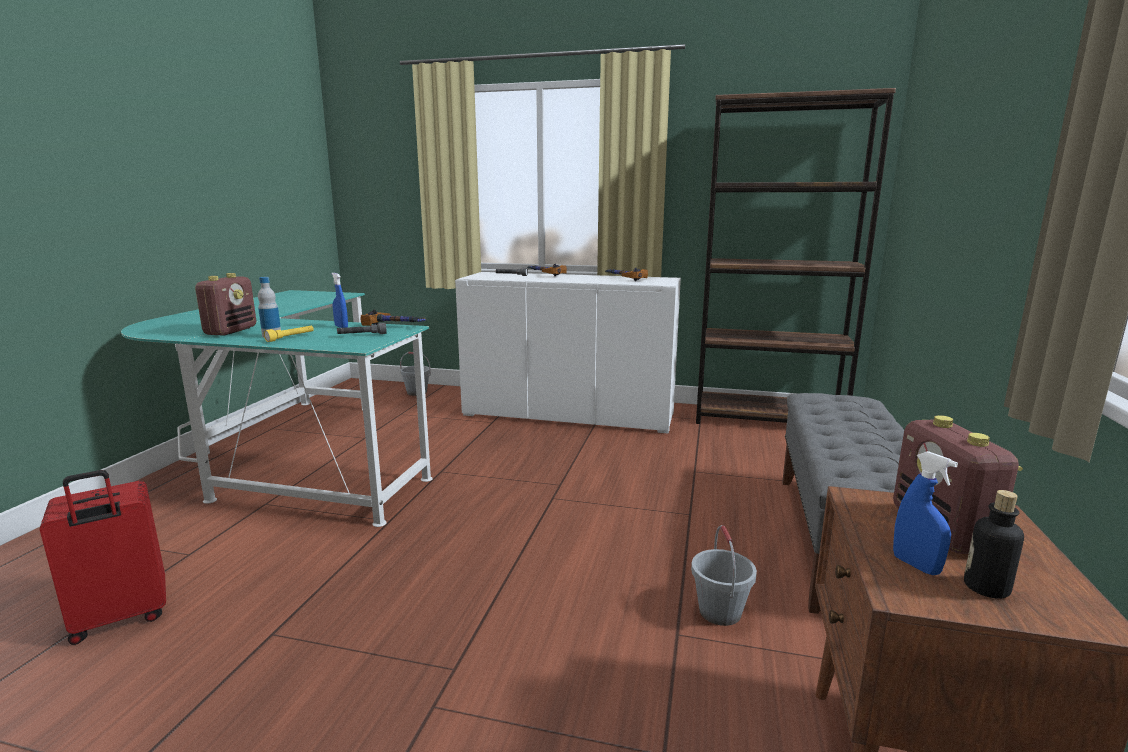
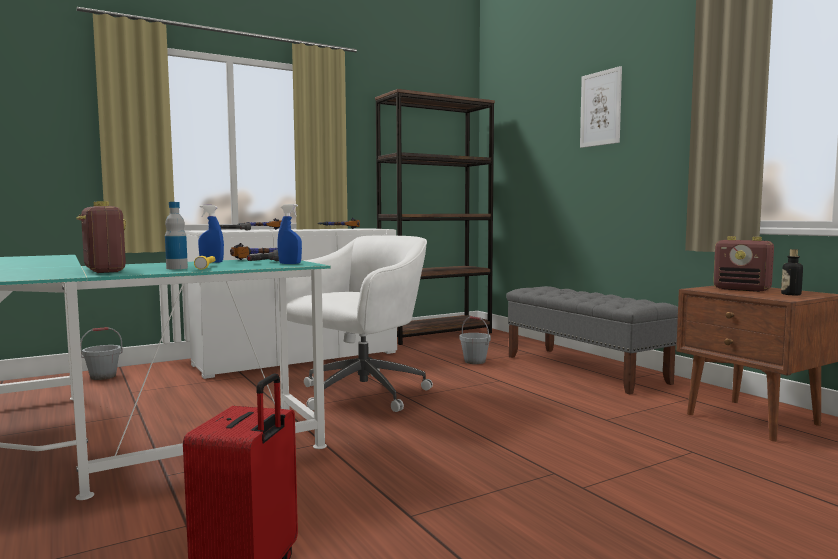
camera: 45 degrees left, 10 degrees down
grey bucket [691,525,757,626] -> grey bucket moved to [459,316,491,364]
blue spray bottle [893,451,958,575] -> blue spray bottle moved to [277,204,302,264]
none -> white office chair [277,235,433,412]
none -> picture [580,66,622,148]

